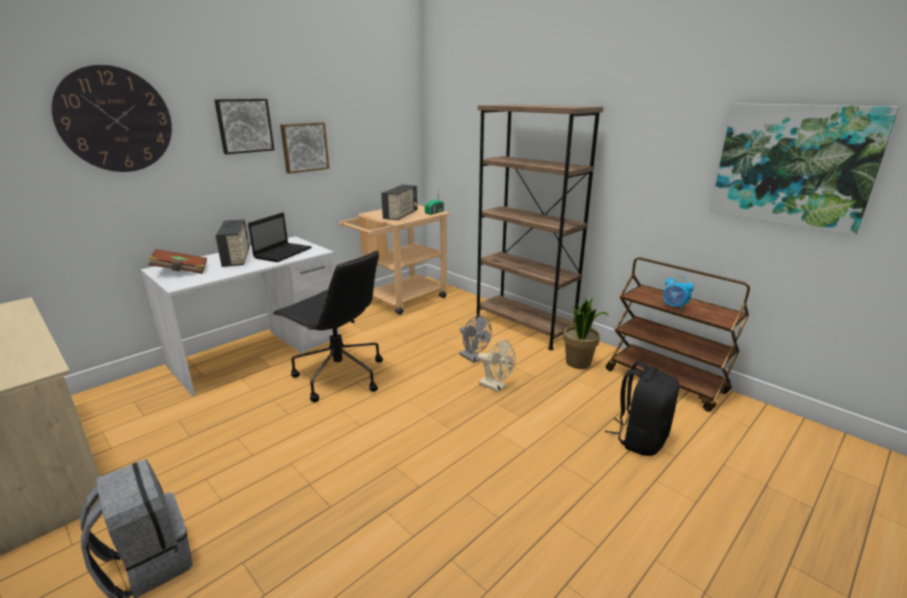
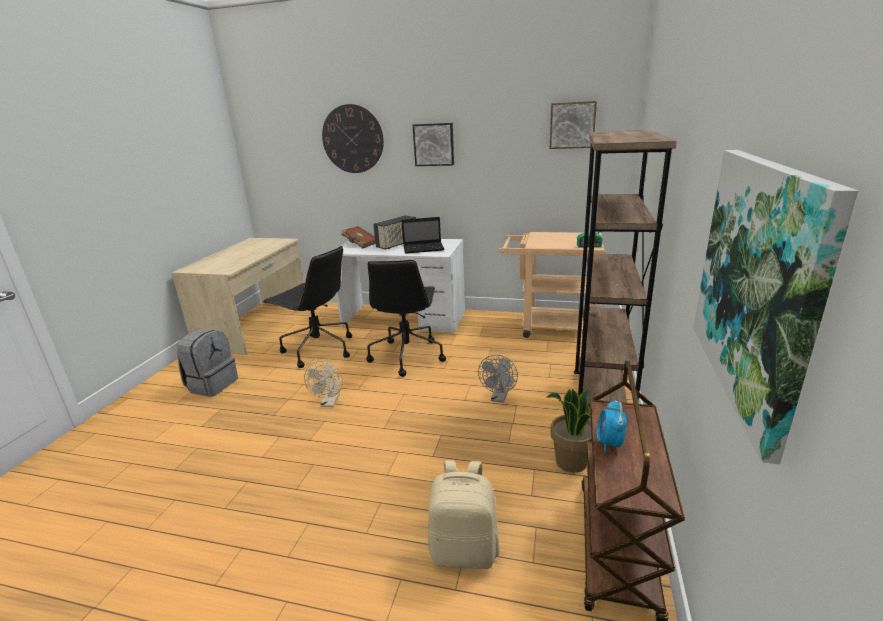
camera: 60 degrees right, 0 degrees up
picture [280,122,329,174] -> picture moved to [550,101,597,149]
radio [381,185,417,220] -> none
beige fan [478,339,515,392] -> beige fan moved to [304,361,343,407]
black backpack [605,361,680,456] -> beige backpack [428,460,499,569]
none -> black office chair [262,246,352,368]

